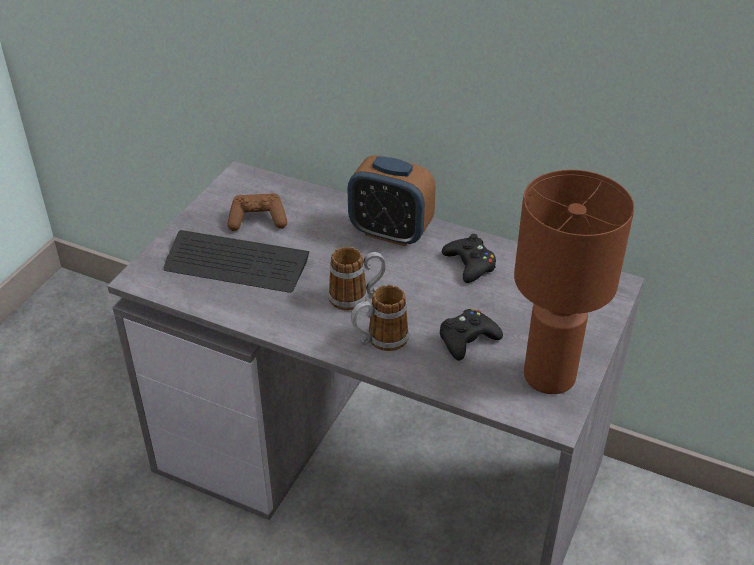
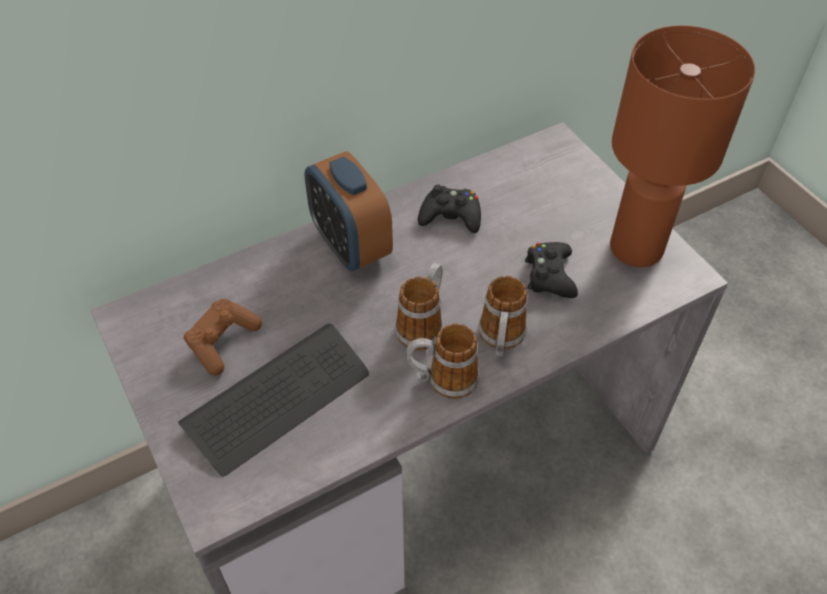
camera: 55 degrees left, 10 degrees up
alarm clock [348,155,436,246] -> alarm clock turned 90 degrees clockwise [304,151,393,271]
none -> mug [407,323,479,399]

